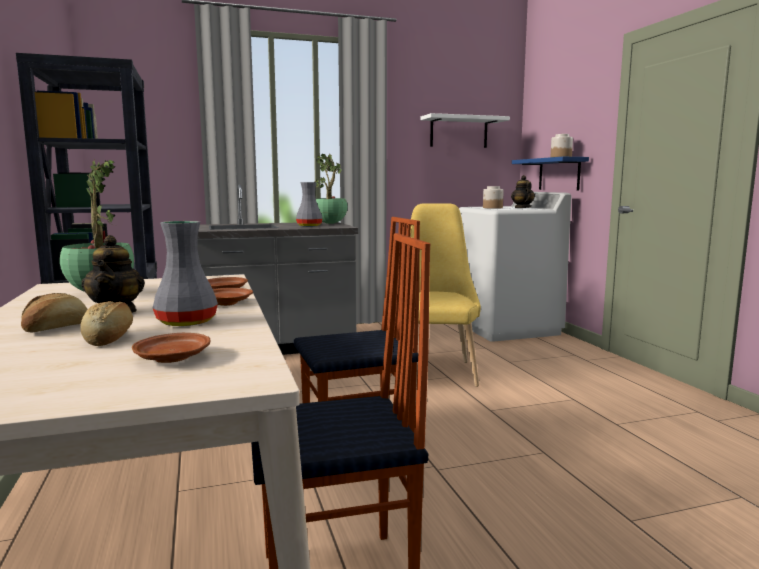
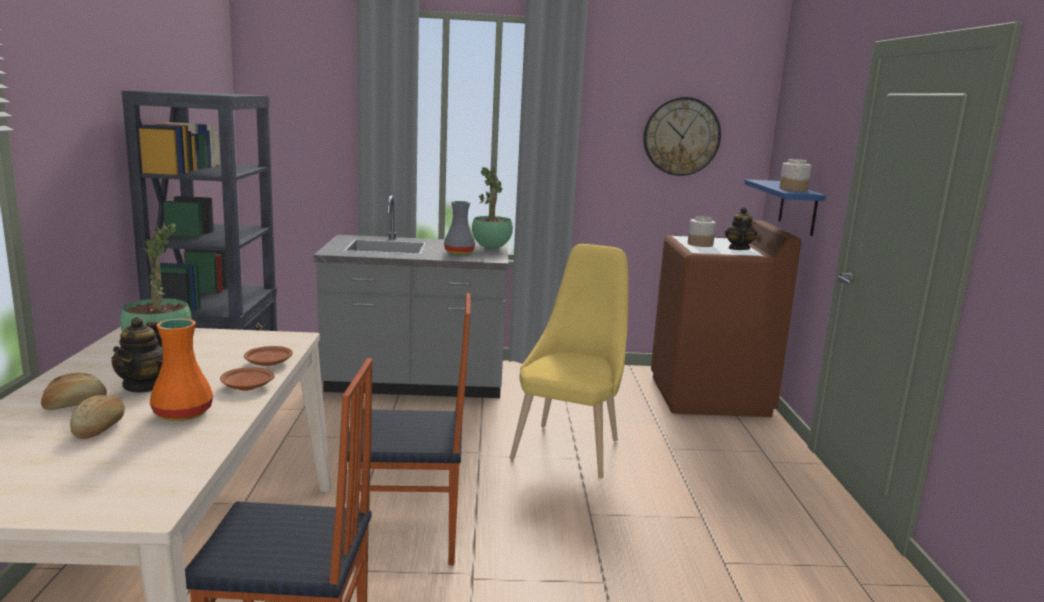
camera: 15 degrees right, 5 degrees up
brown plate [132,333,210,363] -> none
grey vase [153,221,218,326] -> orange vase [150,319,213,421]
white shelf [421,113,510,148] -> wall clock [643,97,721,176]
white washing machine [459,192,572,342] -> brown washing machine [651,220,801,417]

